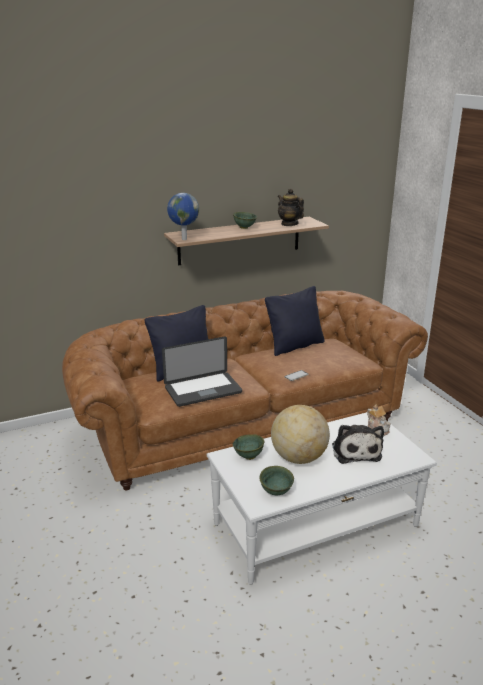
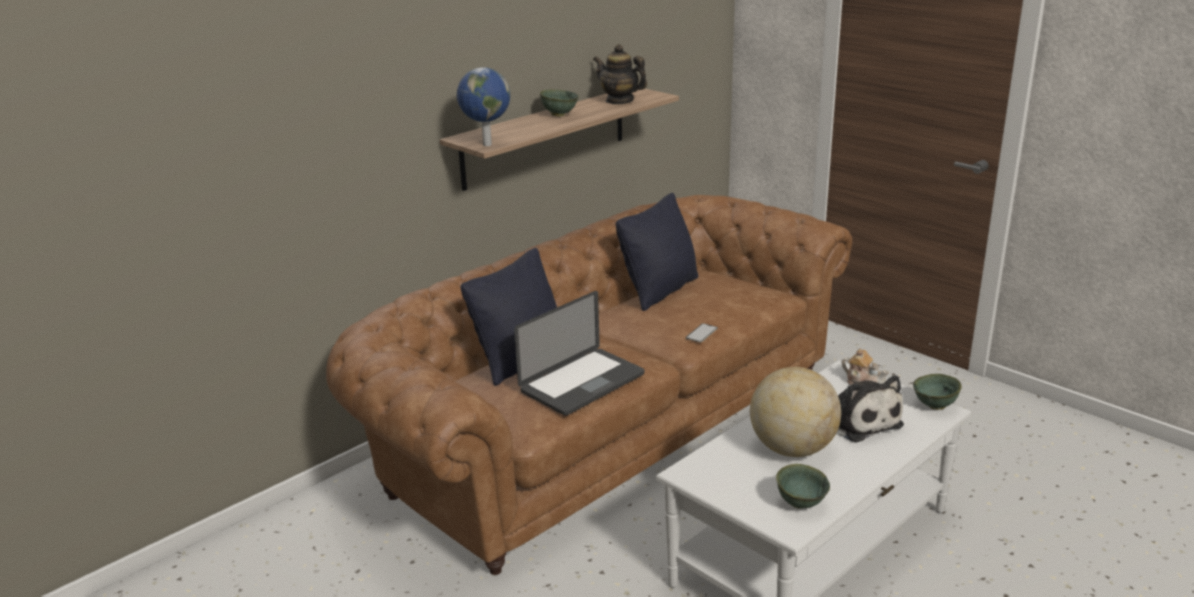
camera: 20 degrees left, 0 degrees up
green bowl [233,434,264,460] -> green bowl moved to [913,374,962,410]

